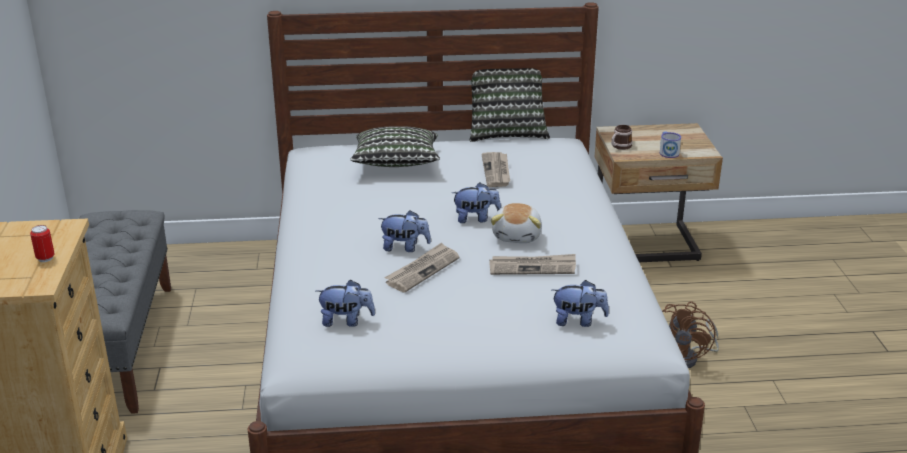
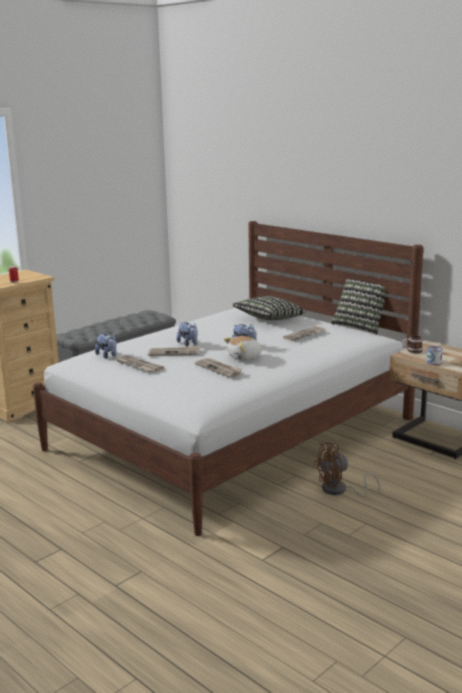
camera: 50 degrees right, 10 degrees down
plush toy [552,280,609,327] -> none
none -> newspaper [116,356,164,373]

